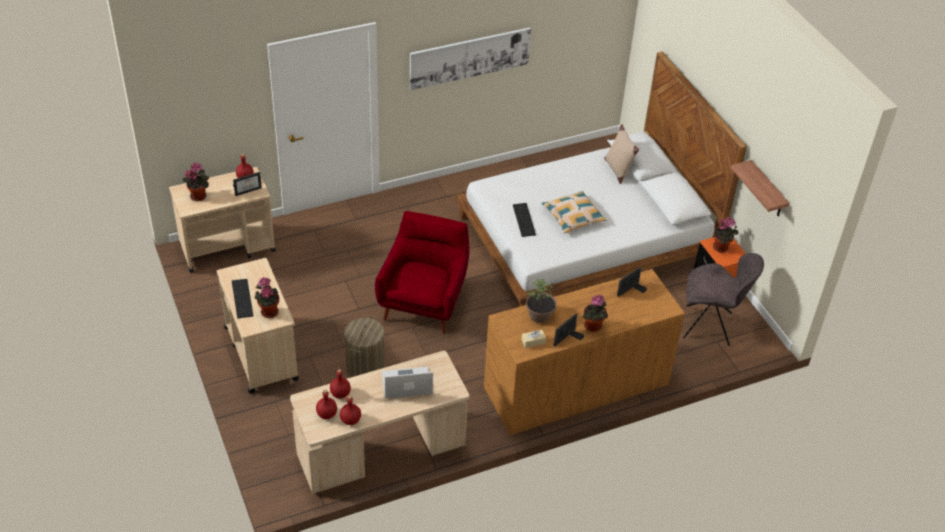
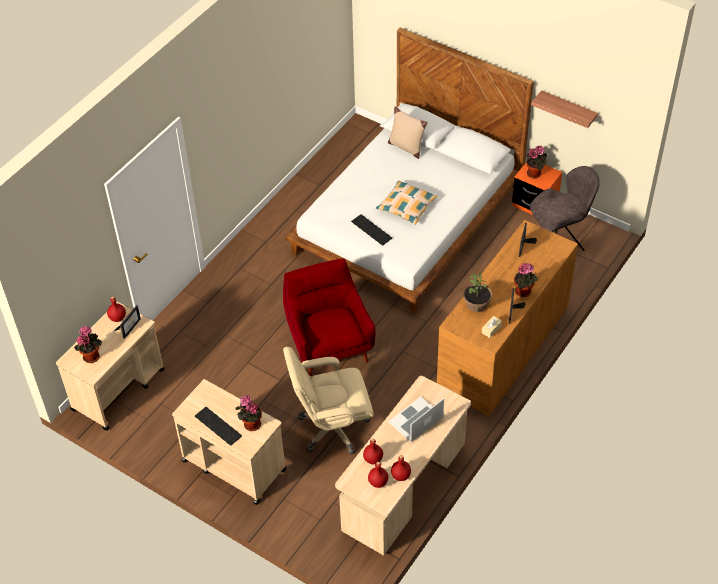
camera: 30 degrees left, 5 degrees up
laundry basket [344,316,385,378] -> beige office chair [283,347,374,455]
picture [410,27,531,90] -> none

